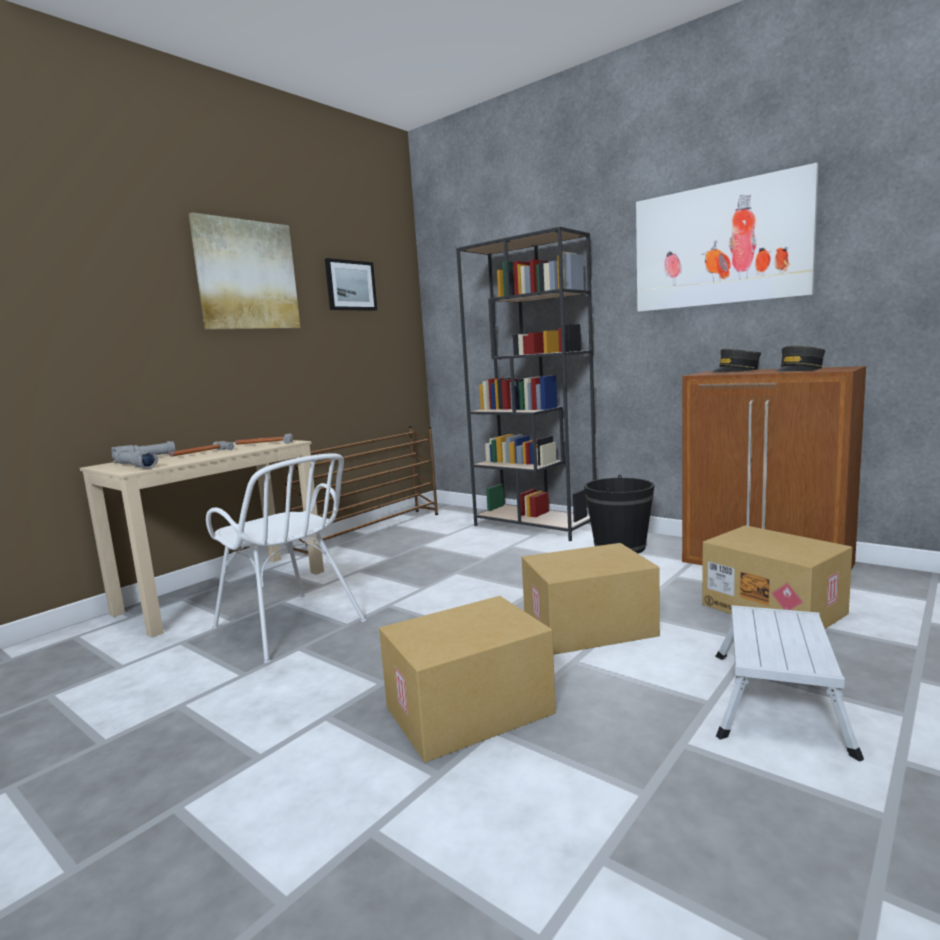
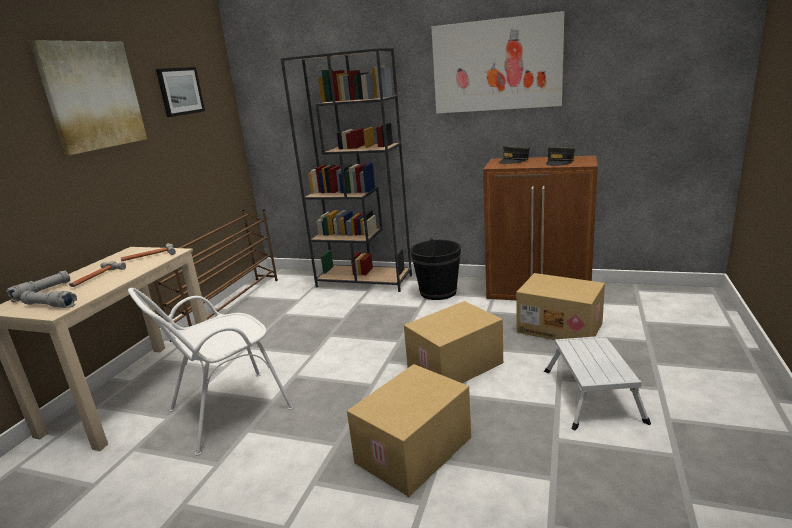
camera: 20 degrees left, 10 degrees up
white chair [206,453,367,664] -> white chair turned 120 degrees clockwise [128,288,294,455]

